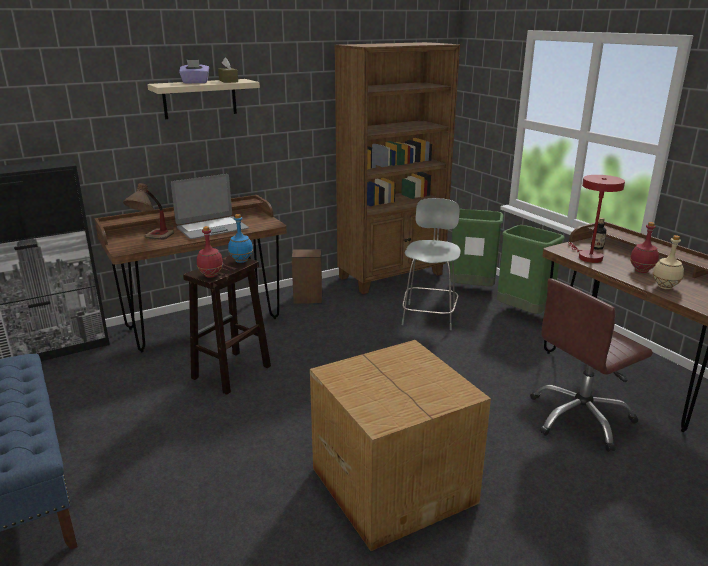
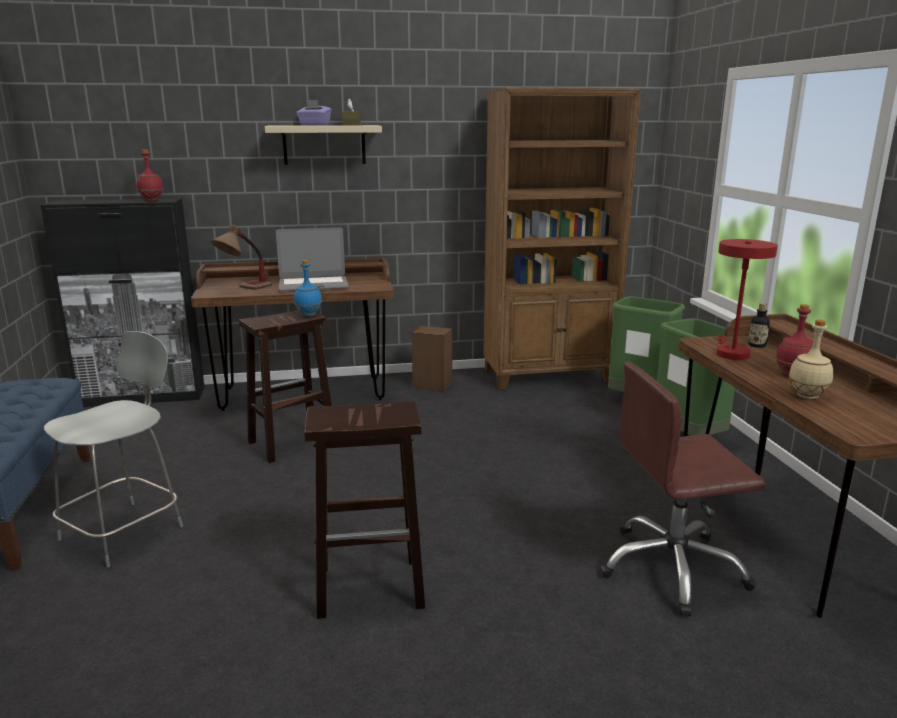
camera: 20 degrees right, 5 degrees down
red bottle [197,226,223,278] -> red bottle moved to [136,150,164,202]
cardboard box [310,340,491,551] -> brown stool [305,401,425,619]
grey chair [402,198,461,330] -> grey chair moved to [44,331,183,568]

